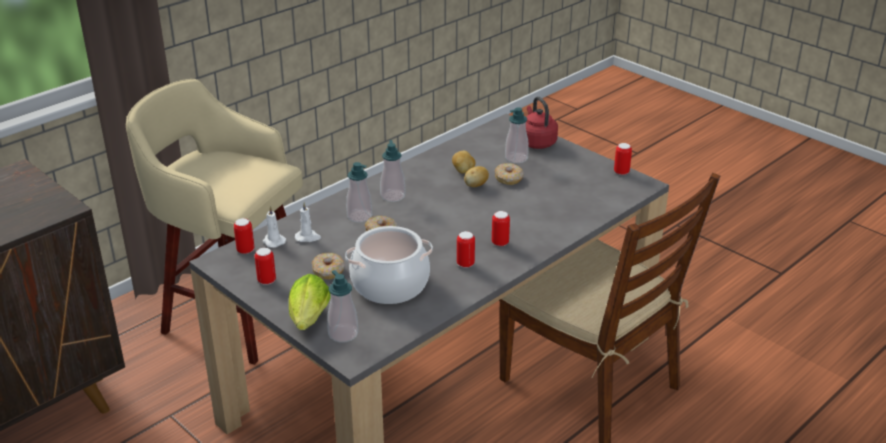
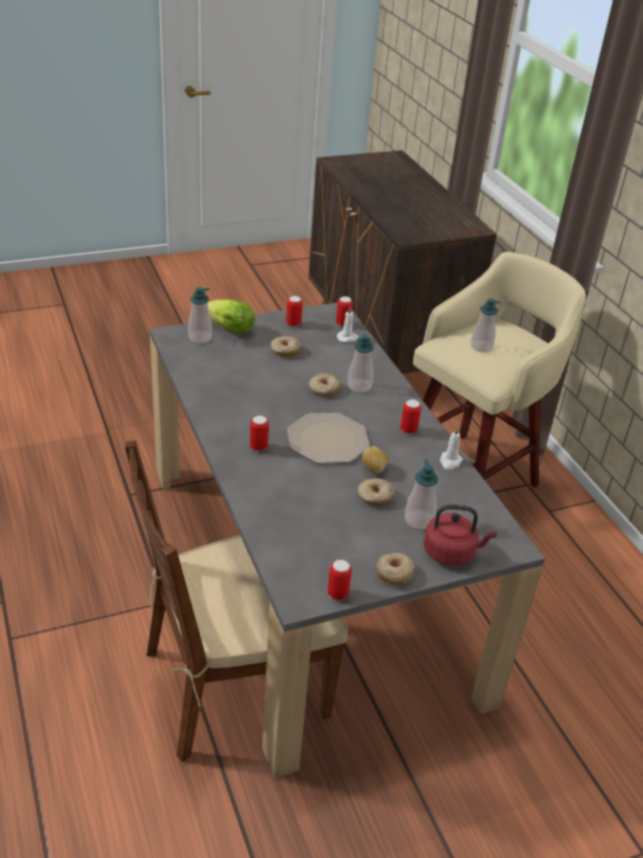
camera: 110 degrees right, 5 degrees up
white candle [295,202,321,242] -> white candle moved to [440,427,463,470]
cooking pot [345,226,433,304] -> none
soap dispenser [380,140,405,202] -> soap dispenser moved to [471,298,501,352]
potato [452,150,476,173] -> none
can [457,231,475,268] -> can moved to [400,400,421,434]
none -> plate [287,413,370,464]
none -> donut [377,553,415,586]

